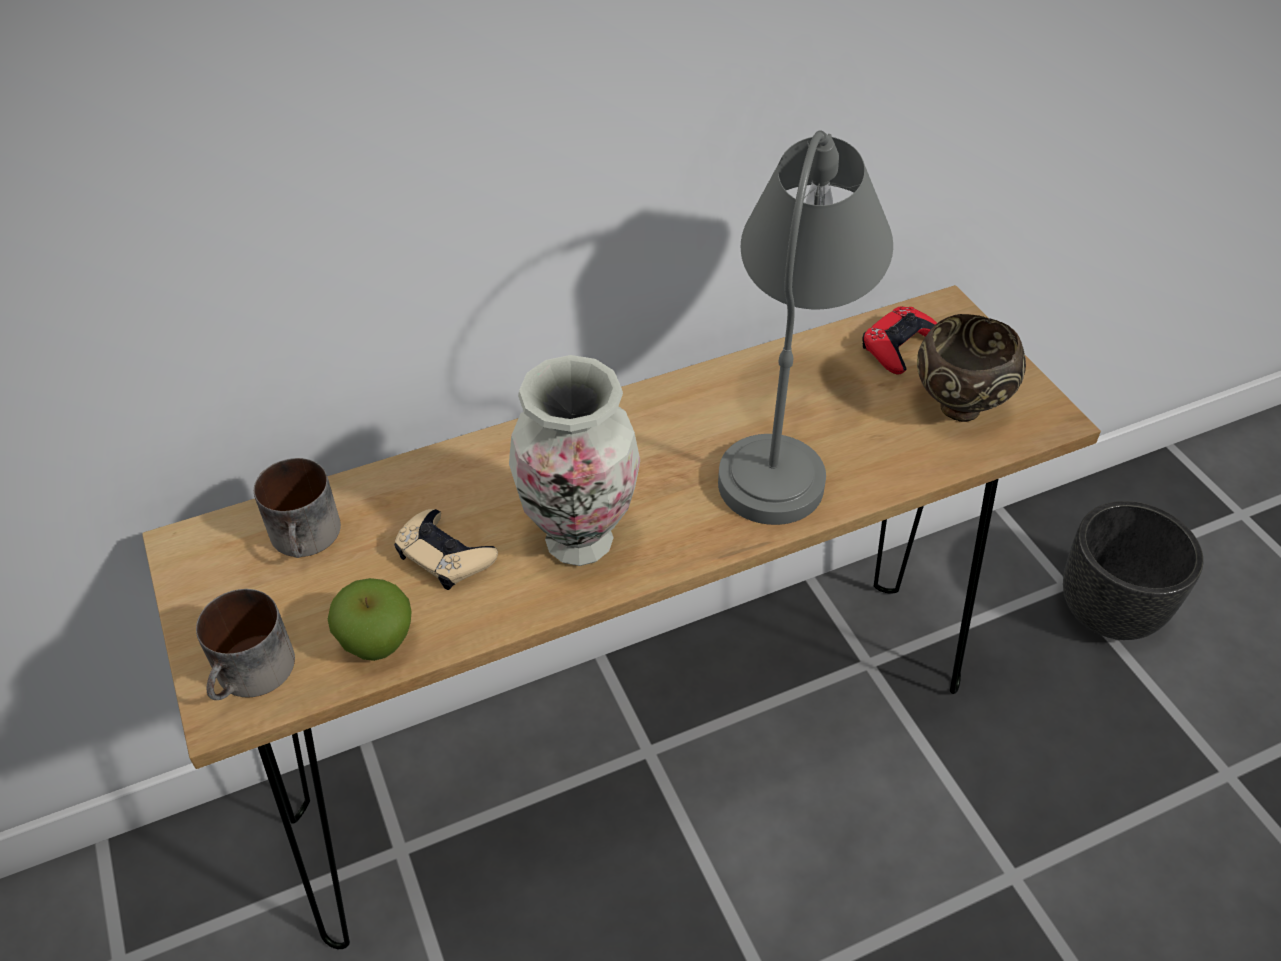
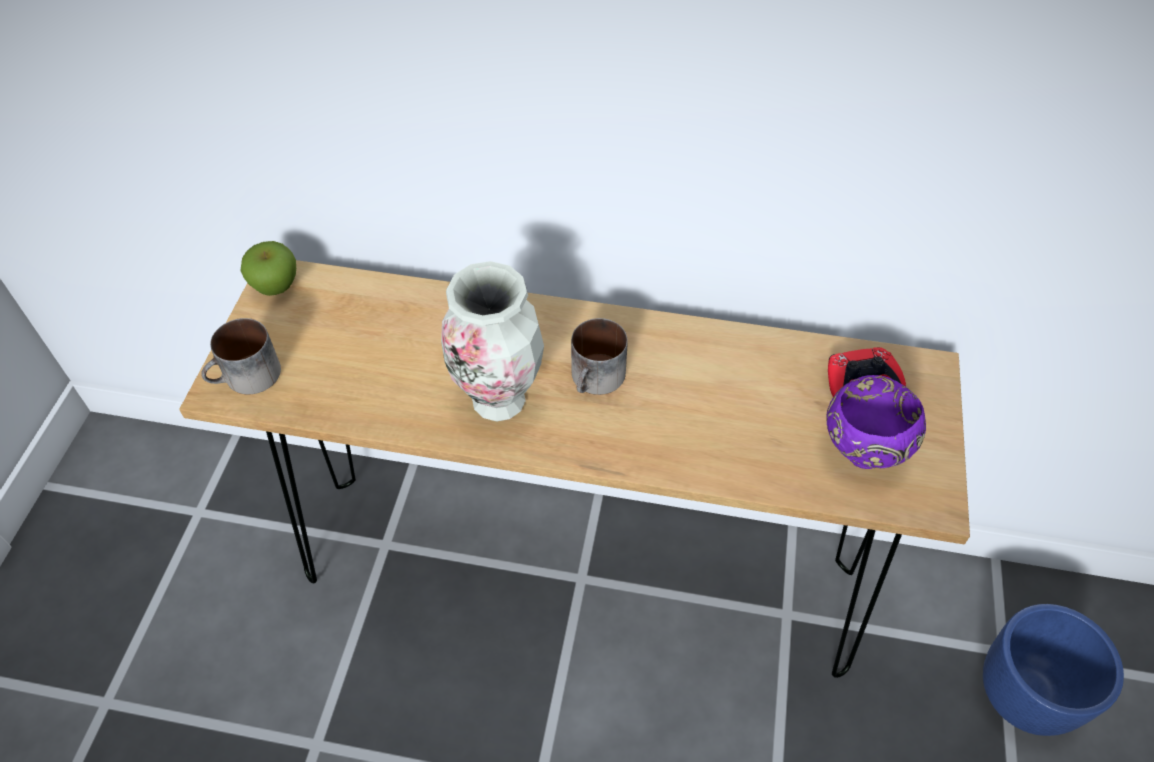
camera: 35 degrees right, 5 degrees up
mug [254,458,341,558] -> mug moved to [571,318,628,395]
apple [328,578,412,661] -> apple moved to [240,241,296,296]
beige game controller [394,509,498,590] -> none
grey table lamp [718,130,893,525] -> none
brown bowl [917,314,1026,422] -> purple bowl [826,375,926,469]
black planter [1063,501,1203,640] -> blue planter [983,604,1124,736]

